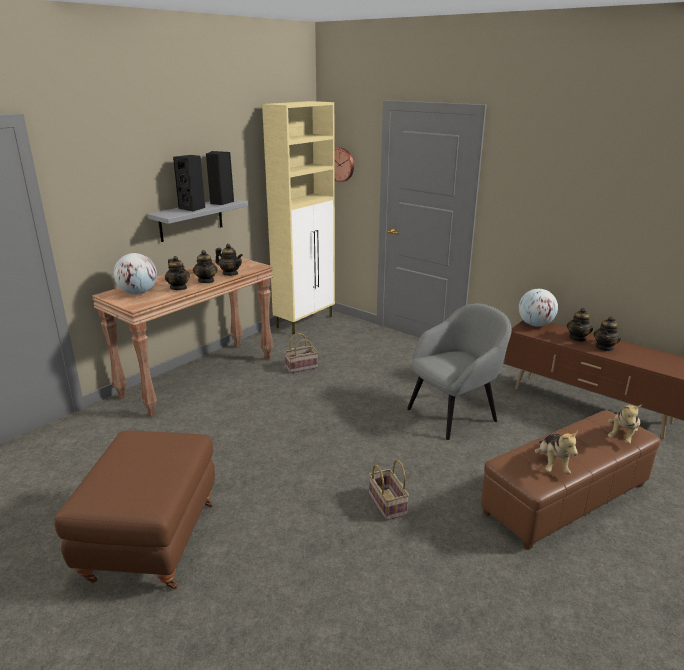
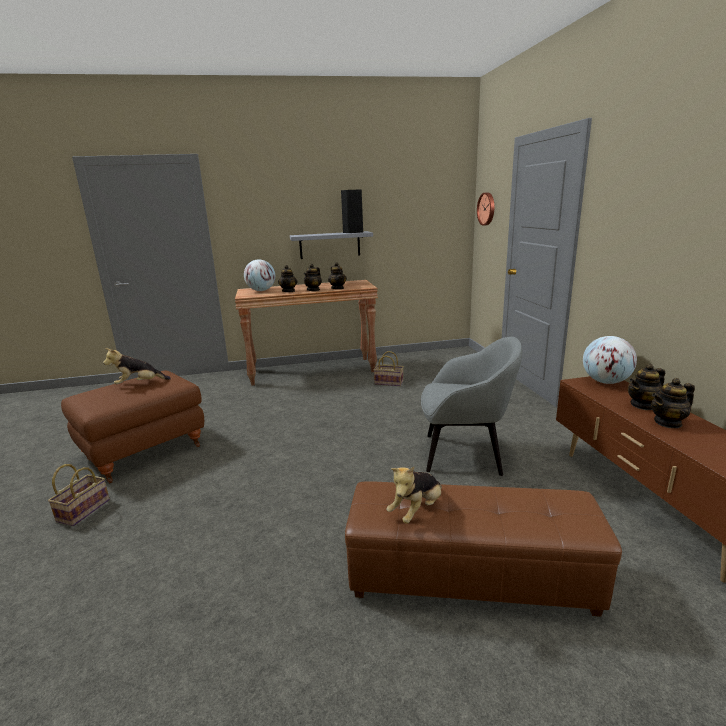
camera: 40 degrees right, 5 degrees down
black speaker [173,155,205,212] -> none
beige cabinet [262,101,335,334] -> none
basket [369,460,409,521] -> basket moved to [48,464,110,526]
plush toy [608,404,642,444] -> plush toy moved to [103,348,171,384]

